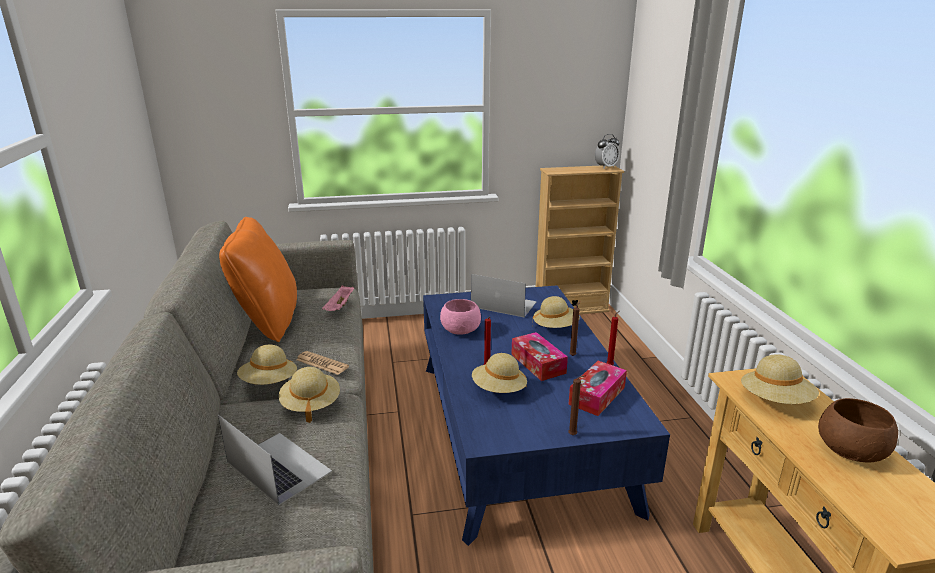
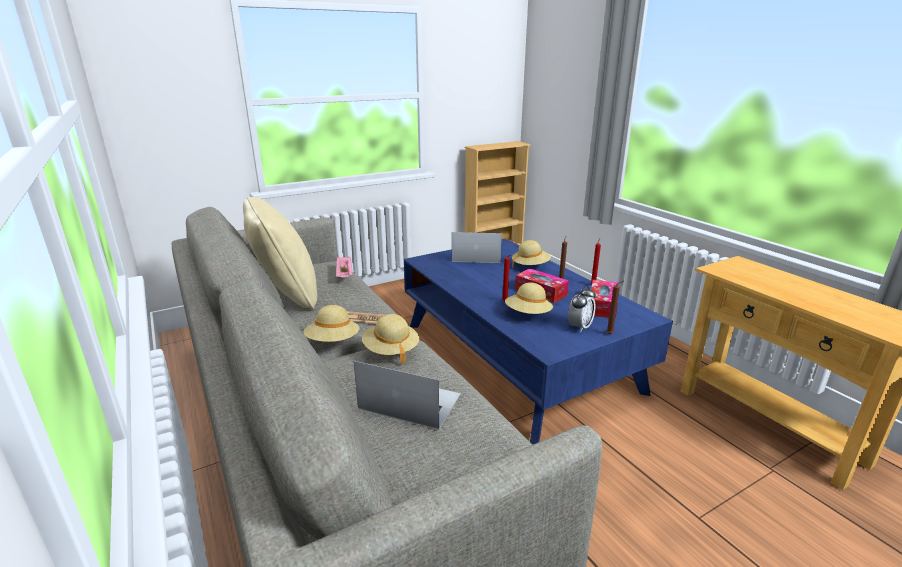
camera: 20 degrees left, 0 degrees up
orange pillow [219,217,297,342] -> beige pillow [243,197,317,309]
pink bowl [440,299,481,335] -> none
alarm clock [595,134,620,169] -> alarm clock moved to [568,285,596,332]
beige hat [741,354,819,404] -> none
brown bowl [818,398,898,462] -> none

